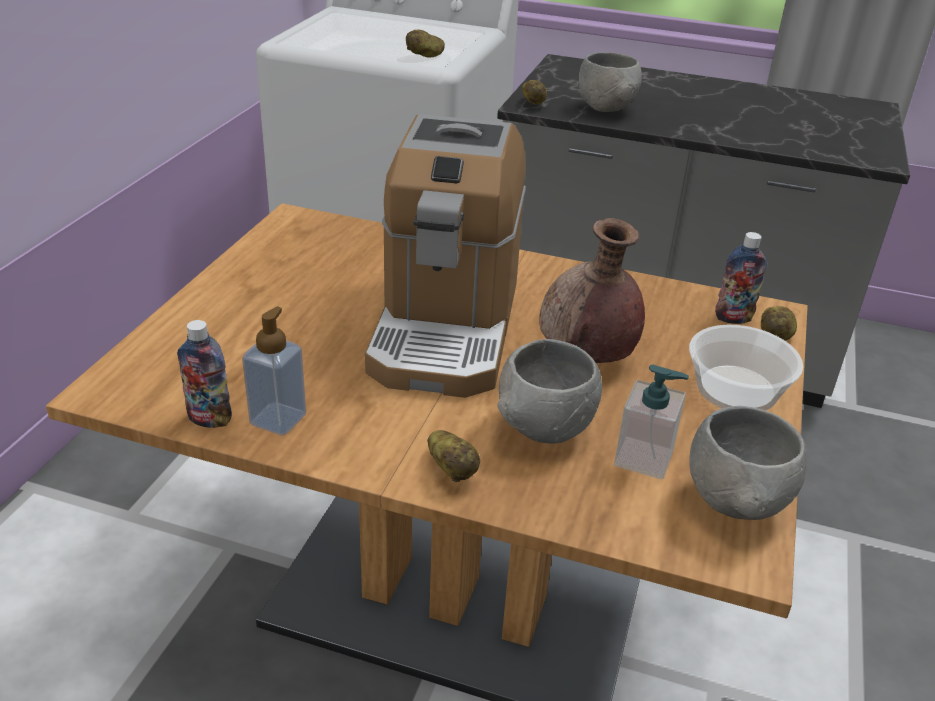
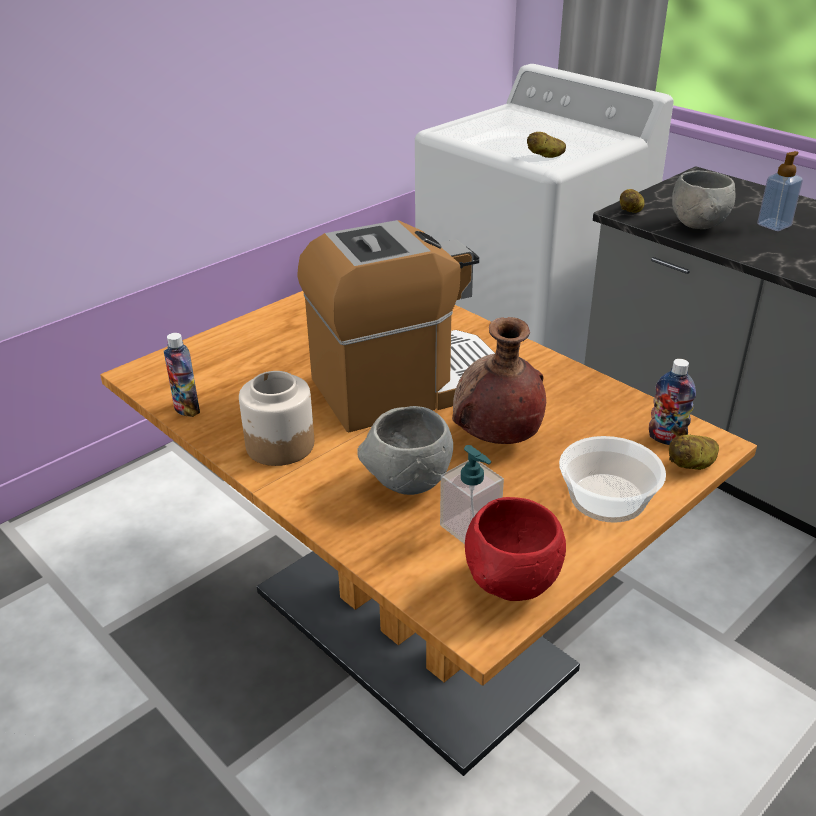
camera: 30 degrees right, 0 degrees up
soap dispenser [242,306,306,435] -> soap dispenser moved to [757,151,803,231]
coffee machine [365,114,526,398] -> coffee machine turned 150 degrees counterclockwise [297,220,495,432]
potato [427,430,480,482] -> none
grey bowl [689,406,807,520] -> red bowl [465,497,566,601]
none -> jar [239,371,314,466]

